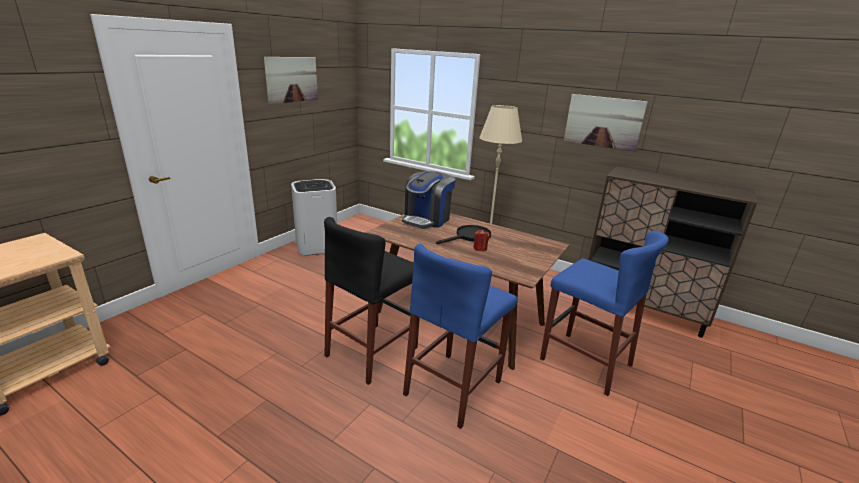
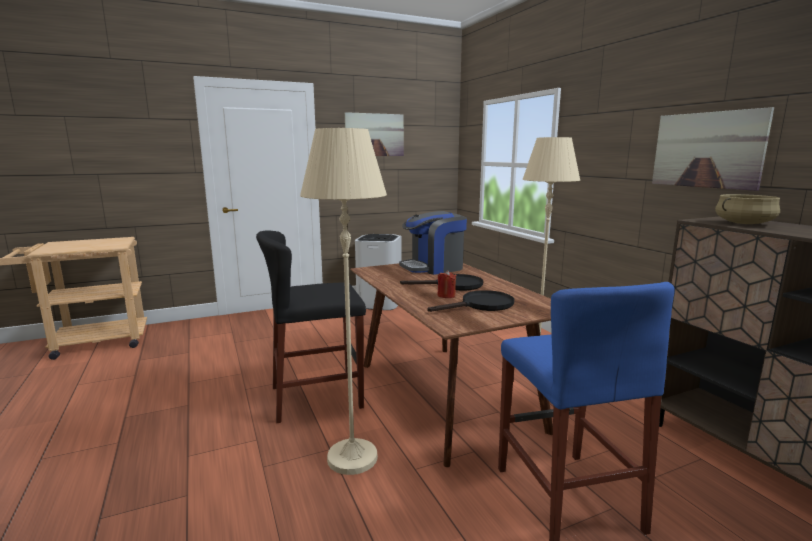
camera: 35 degrees right, 10 degrees down
blue stool [403,244,517,429] -> beige floor lamp [300,128,387,475]
none -> black frying pan [427,290,514,312]
none -> beige cooking pot [715,194,780,224]

